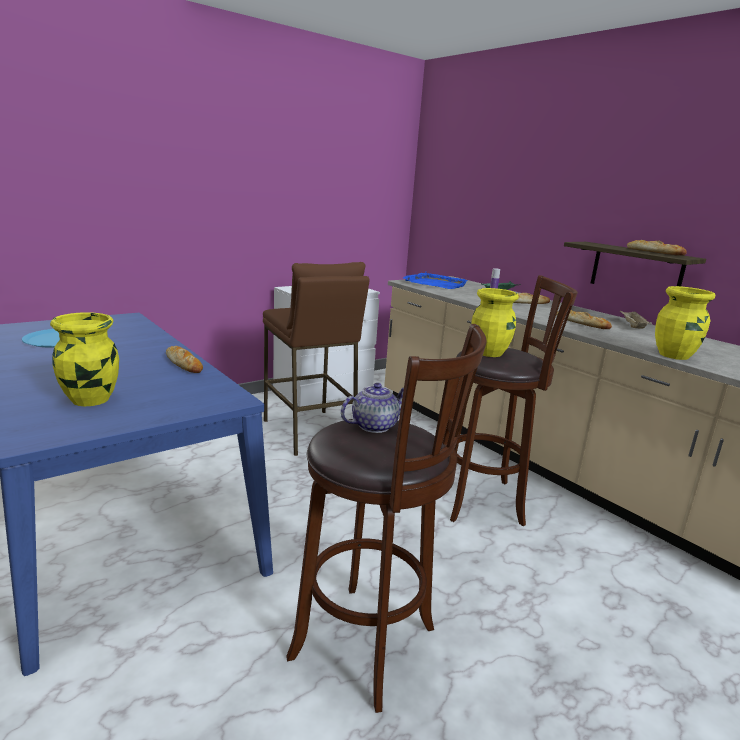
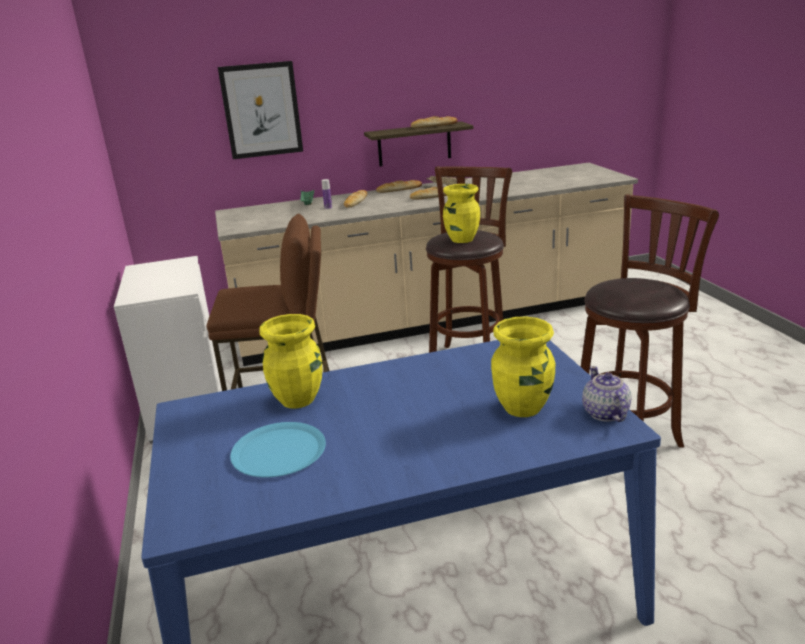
camera: 65 degrees left, 5 degrees up
bread [166,346,203,373] -> bread moved to [376,180,422,193]
teapot [341,383,404,433] -> teapot moved to [582,366,631,422]
blue tray [403,272,468,289] -> none
yellow vase [655,286,715,360] -> yellow vase moved to [259,314,322,409]
none -> picture [218,61,303,159]

